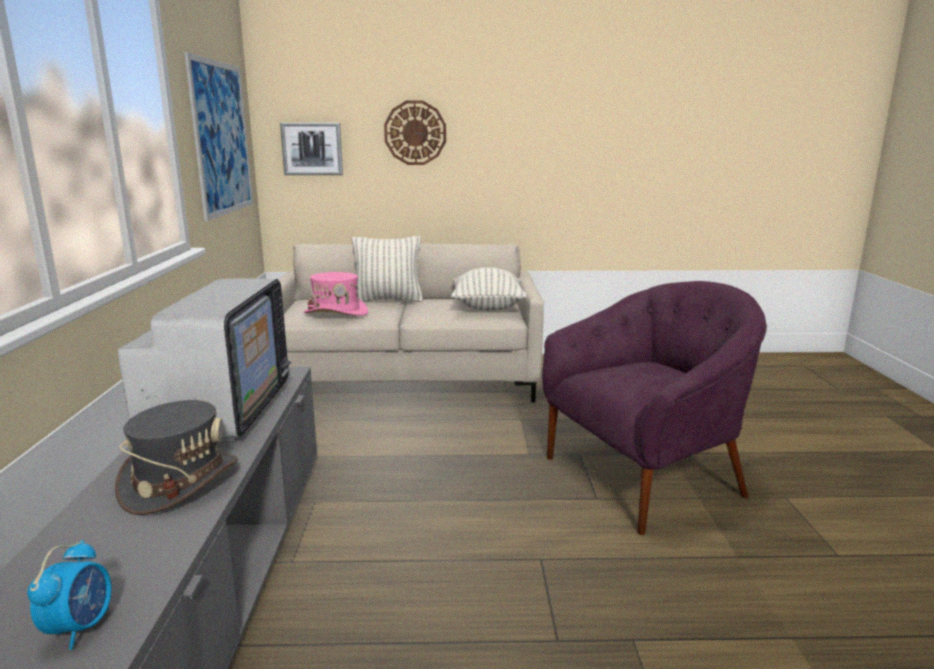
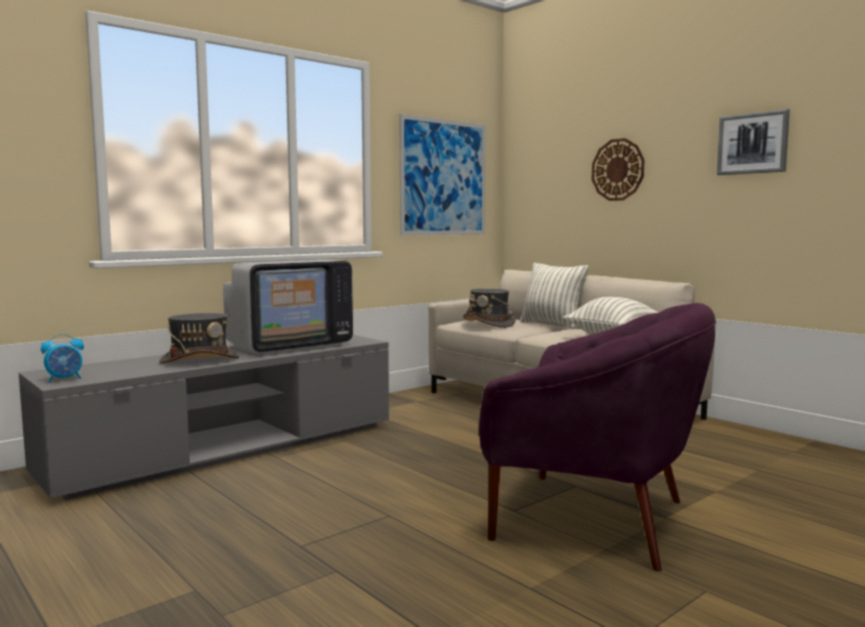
camera: 50 degrees right, 10 degrees down
picture [280,122,343,175] -> picture moved to [717,109,790,175]
pink hat [304,272,368,316] -> grey hat [463,289,516,328]

